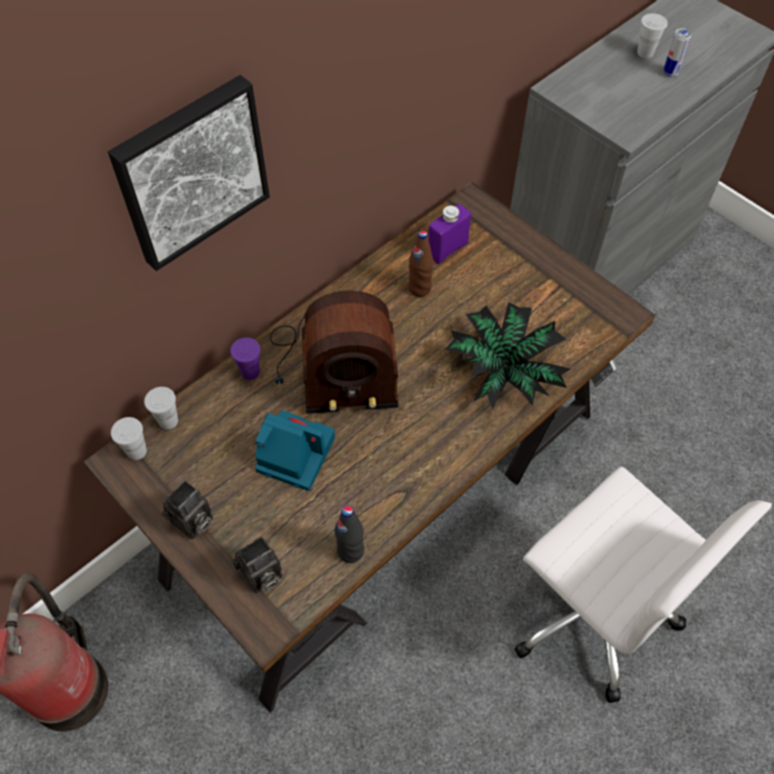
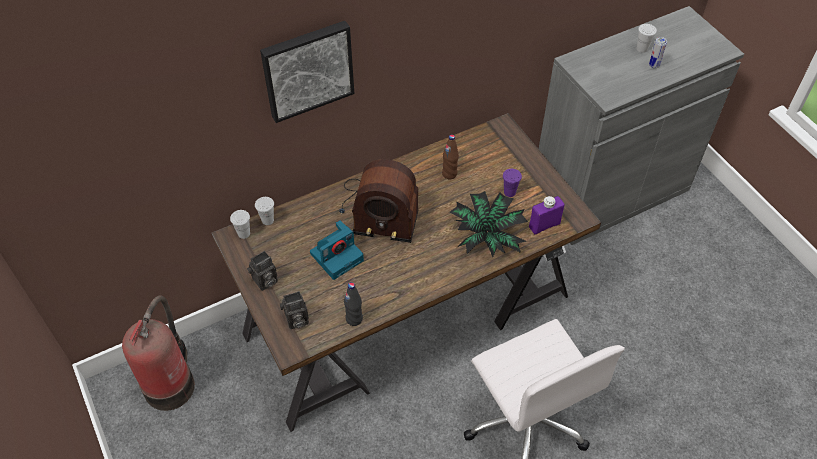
camera: 15 degrees right, 5 degrees down
purple cup [230,338,260,380] -> purple cup moved to [503,169,522,197]
camera [255,411,335,491] -> camera turned 105 degrees clockwise [310,220,364,280]
purple bottle [428,204,471,264] -> purple bottle moved to [529,196,565,234]

